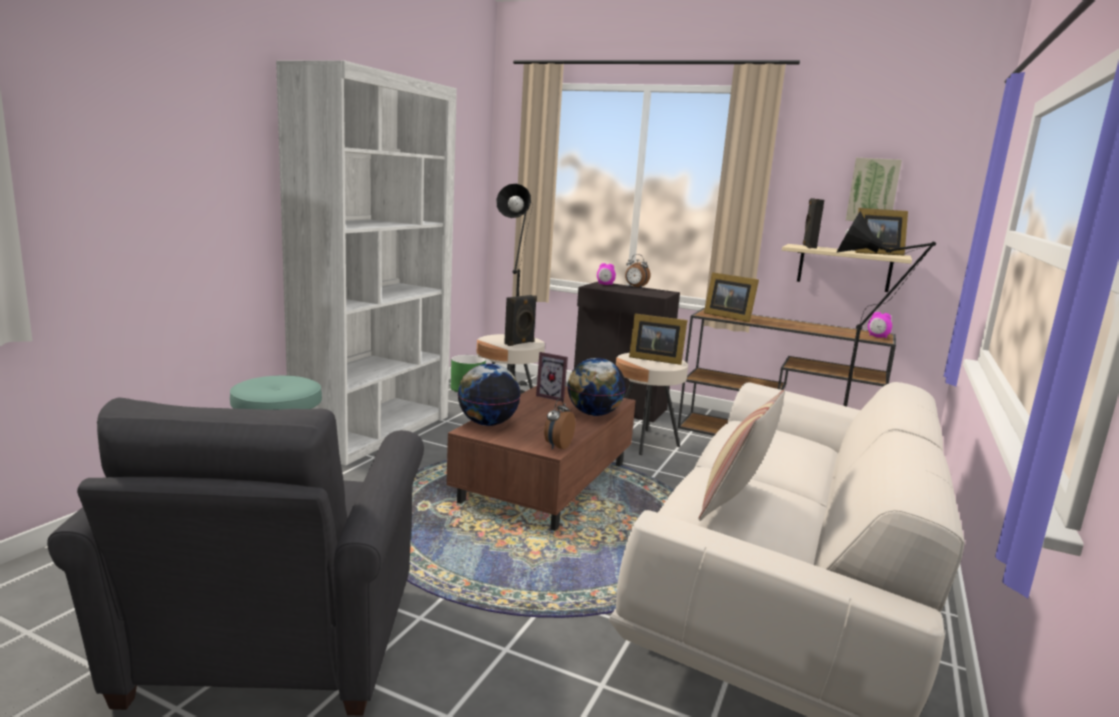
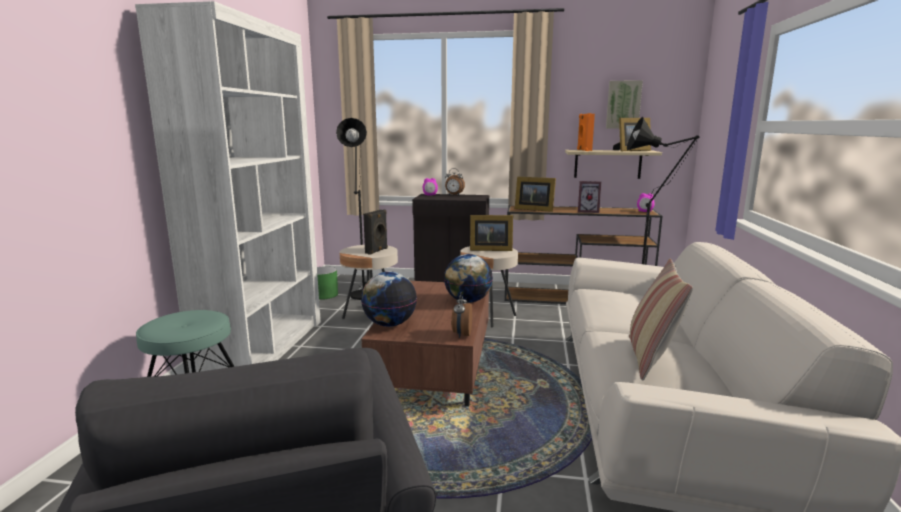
camera: 15 degrees left, 0 degrees up
picture frame [536,352,568,402] -> picture frame moved to [578,181,601,213]
black speaker [803,198,824,249] -> orange speaker [577,113,595,151]

